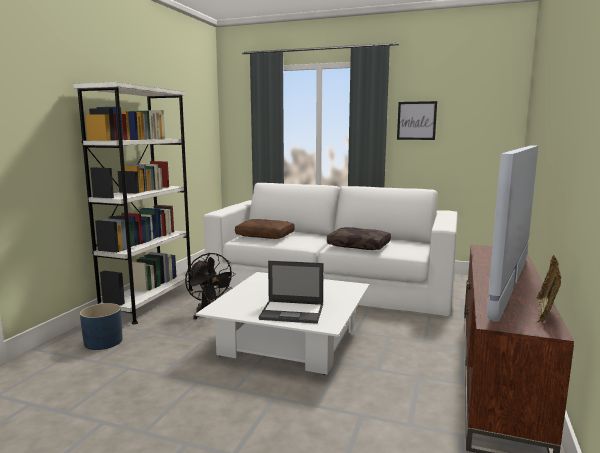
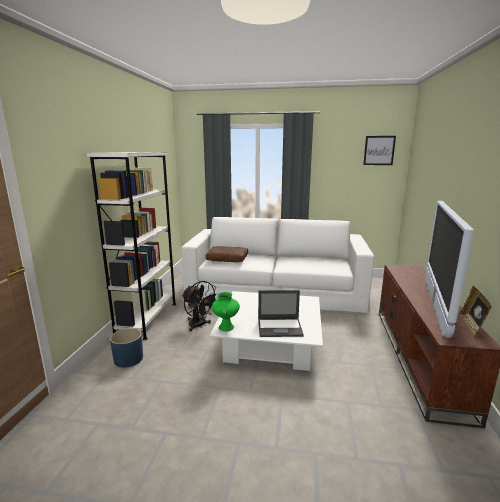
camera: 10 degrees left, 5 degrees up
brown pillow [327,227,391,250] -> none
picture [397,101,437,140] -> picture moved to [363,136,396,165]
none -> green vase [212,292,240,332]

